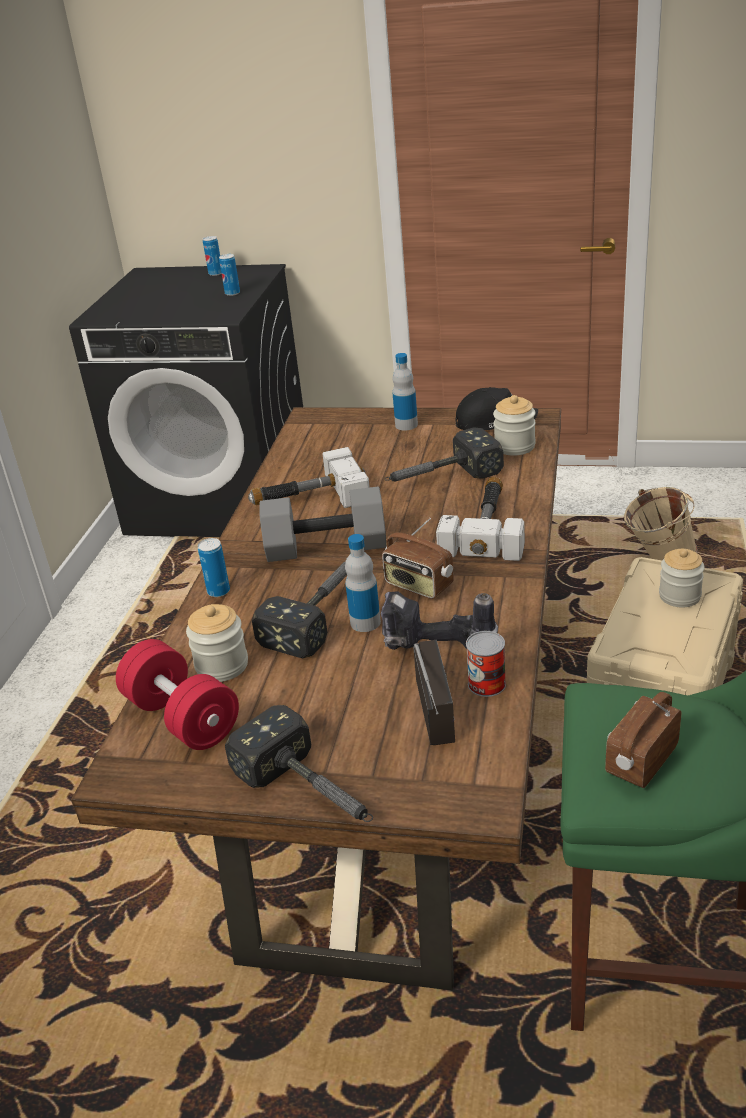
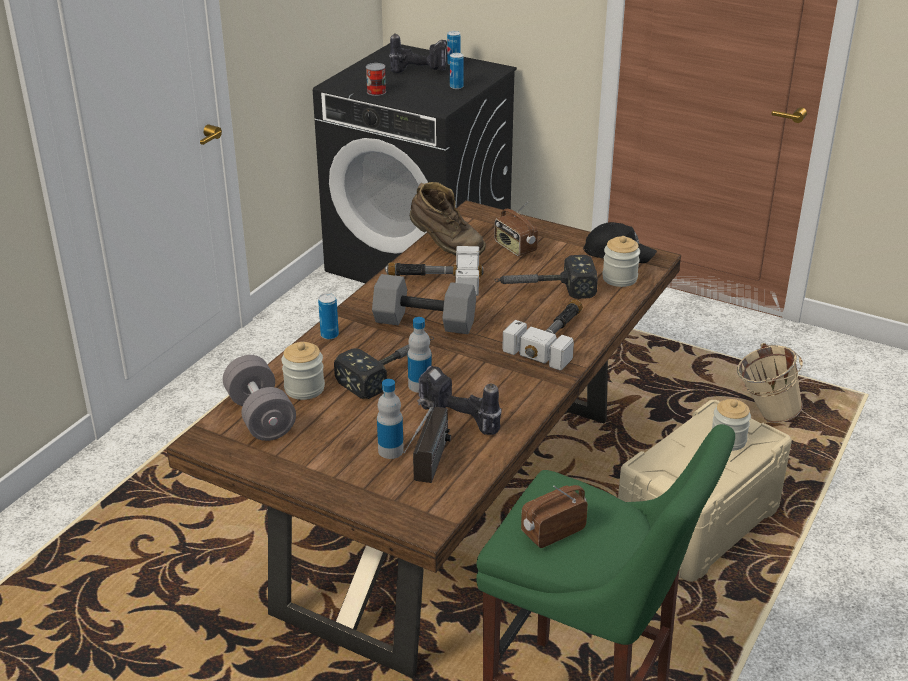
camera: 15 degrees right, 0 degrees up
red dumbbell [116,639,239,750] -> grey dumbbell [223,355,296,441]
hammer [225,705,373,822] -> none
radio [382,518,454,599] -> radio moved to [494,202,538,256]
bottle [392,353,418,430] -> bottle moved to [377,379,404,459]
can [466,631,506,697] -> can moved to [366,63,386,96]
none -> power drill [389,33,447,73]
none -> brown boot [410,182,486,255]

